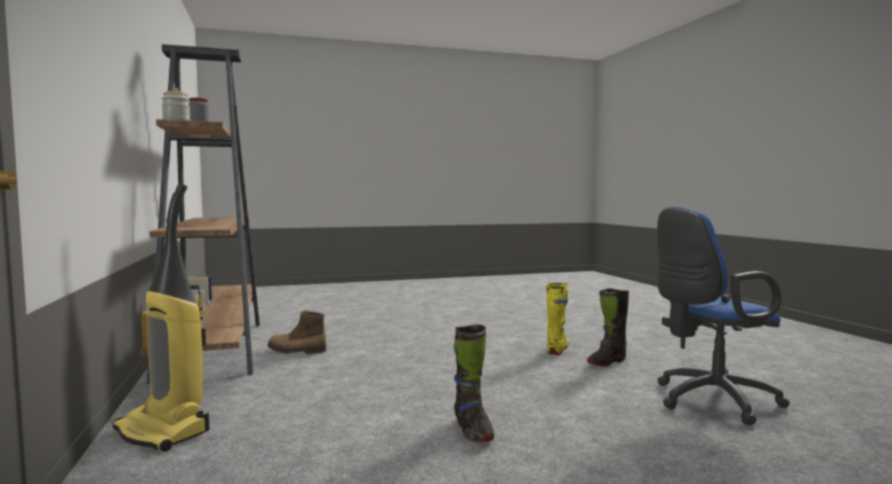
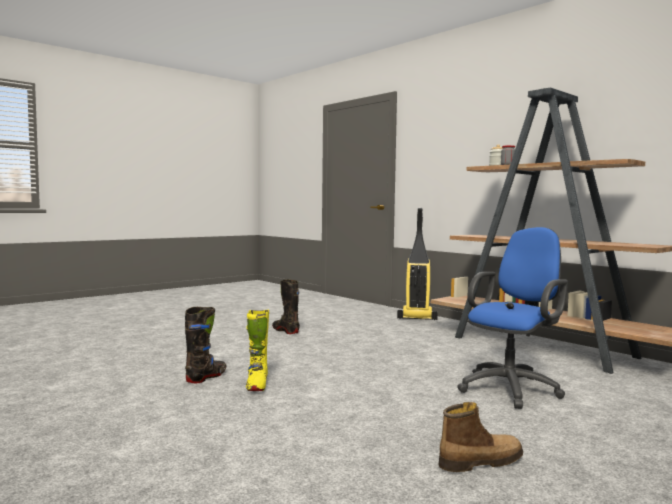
camera: 155 degrees right, 0 degrees up
boot [268,311,327,354] -> boot moved to [438,402,523,472]
blue office chair [657,207,790,425] -> blue office chair moved to [457,227,568,409]

